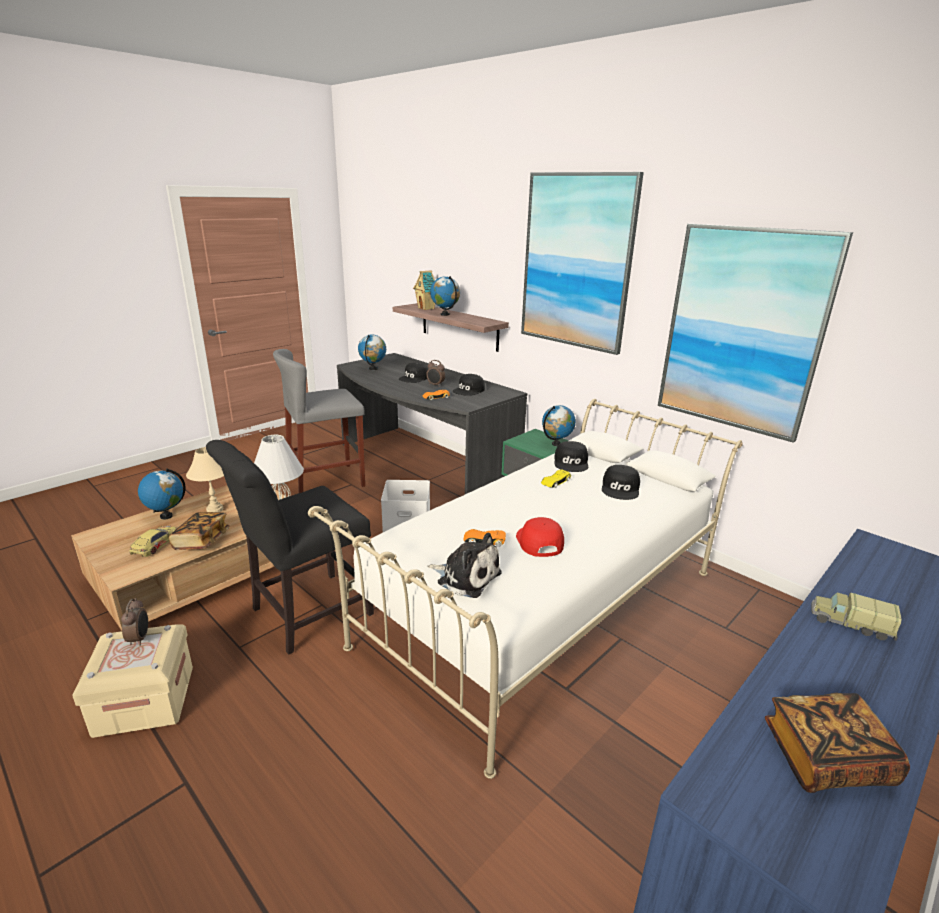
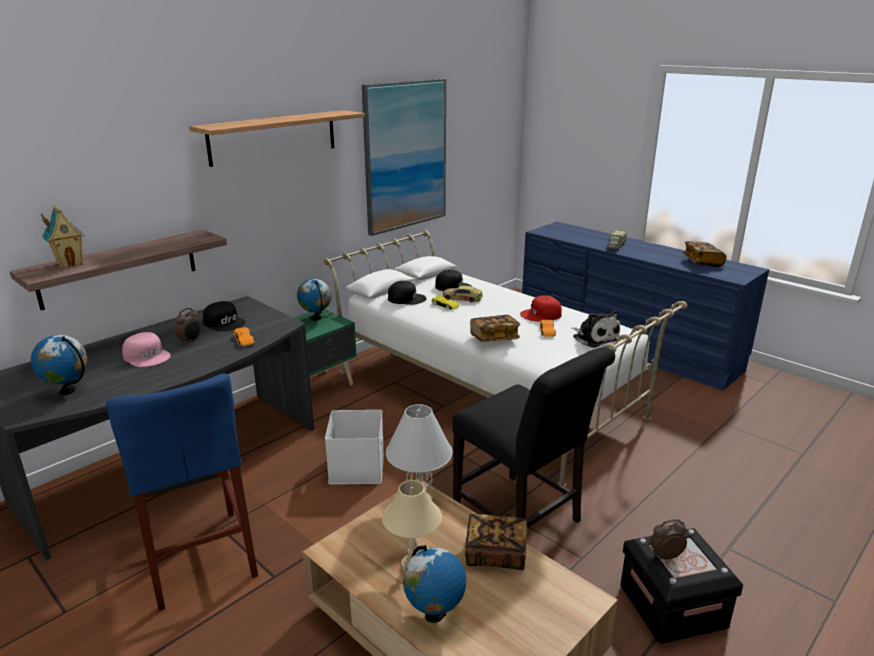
camera: 90 degrees left, 0 degrees up
beige storage box [72,625,193,738] -> black storage box [620,528,743,644]
toy car [129,526,177,557] -> toy car moved to [442,286,483,303]
grey stool [273,349,365,493] -> blue stool [106,373,258,611]
black cap [399,362,428,383] -> pink cap [122,332,171,367]
plush toy [427,533,502,598] -> plush toy turned 120 degrees clockwise [572,310,620,348]
globe [430,276,460,316] -> none
picture [521,172,644,355] -> shelf [189,110,365,167]
none -> book [470,315,520,342]

